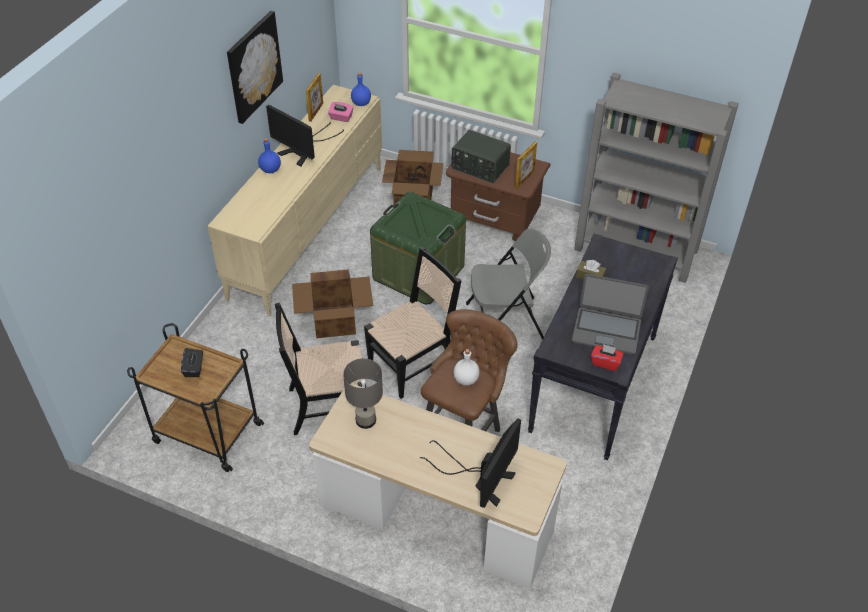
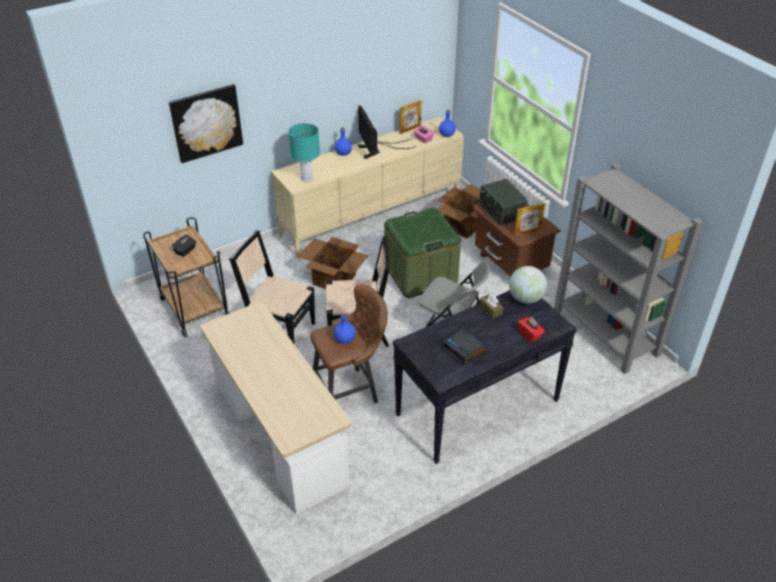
camera: 35 degrees right, 5 degrees down
picture [227,11,283,124] -> picture moved to [169,84,243,163]
grey table lamp [343,358,383,429] -> none
monitor [420,418,521,508] -> none
white bottle [453,349,480,386] -> blue bottle [334,311,356,344]
laptop [572,274,649,355] -> alarm clock [441,329,486,366]
red tissue box [591,344,623,371] -> red tissue box moved to [518,317,545,342]
none -> turquoise table lamp [289,123,320,182]
none -> globe [509,266,547,304]

